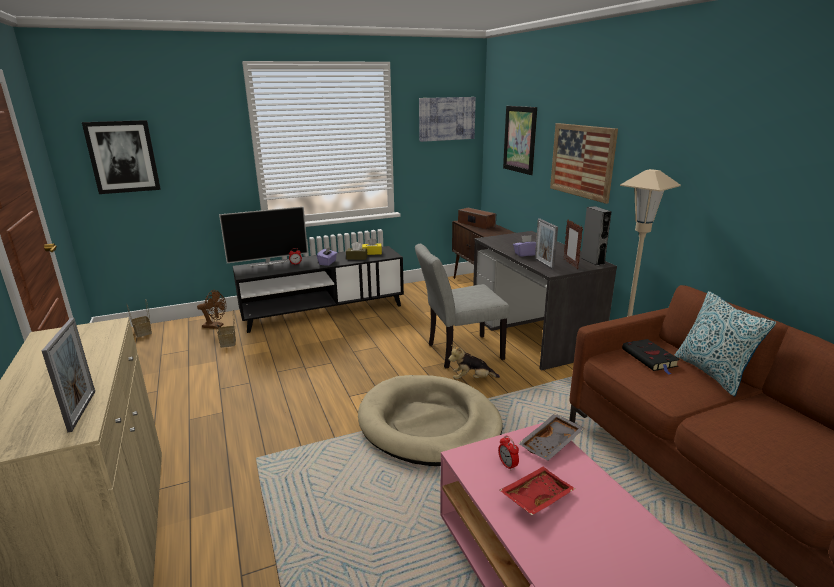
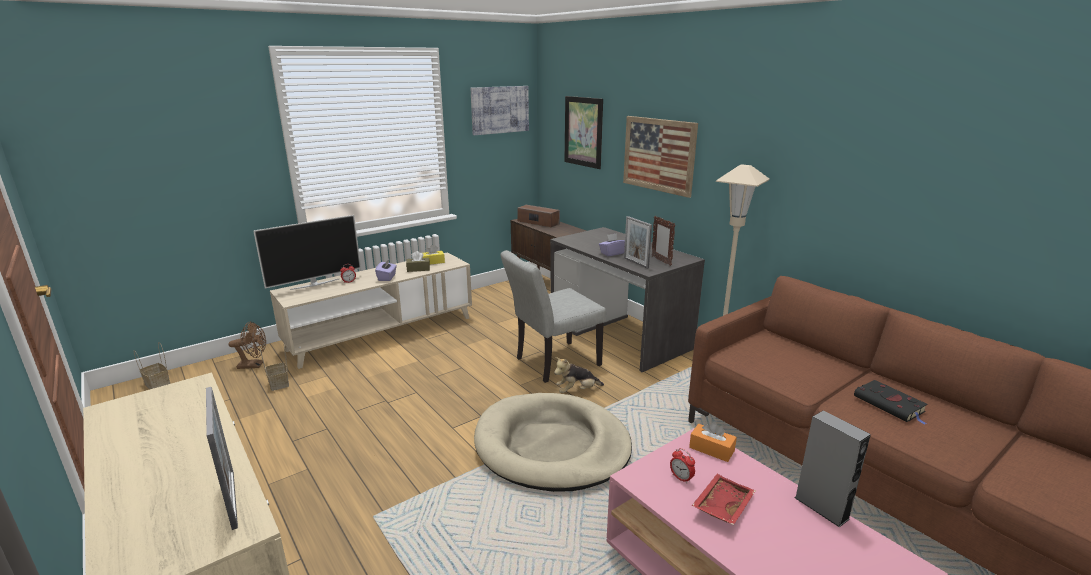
camera: 15 degrees left, 0 degrees up
picture [82,120,161,194] -> none
black tv stand [233,246,404,333] -> beige tv stand [270,252,472,369]
grey tray [518,413,584,461] -> orange tissue box [689,422,737,462]
grey speaker [581,206,612,266] -> grey speaker moved to [795,410,871,527]
black book [622,339,680,375] -> black book moved to [854,380,928,425]
pillow [675,291,776,397] -> none

